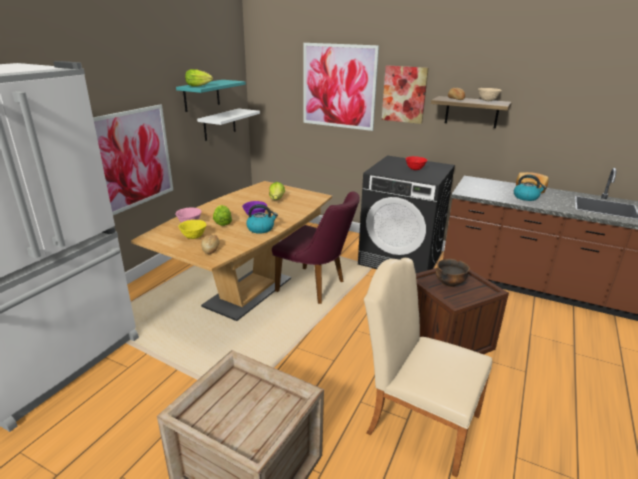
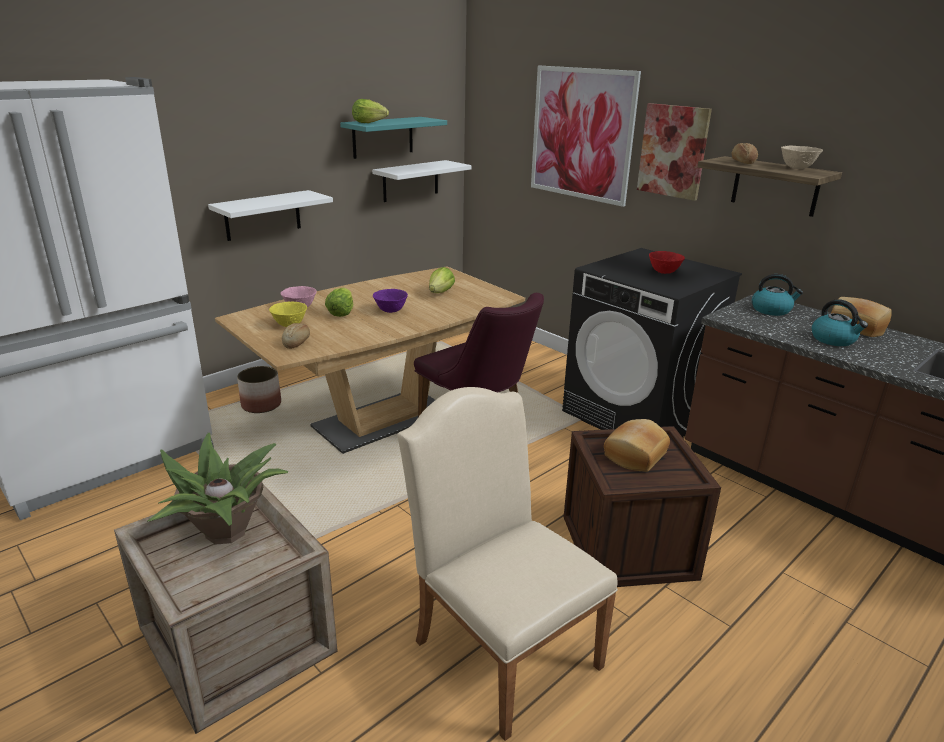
camera: 20 degrees right, 0 degrees up
picture [93,104,173,215] -> white shelf [208,190,333,241]
kettle [246,204,278,234] -> kettle moved to [752,274,803,316]
bowl [436,259,470,287] -> bread [604,419,670,472]
none -> potted plant [147,433,289,545]
none -> planter [237,366,281,413]

